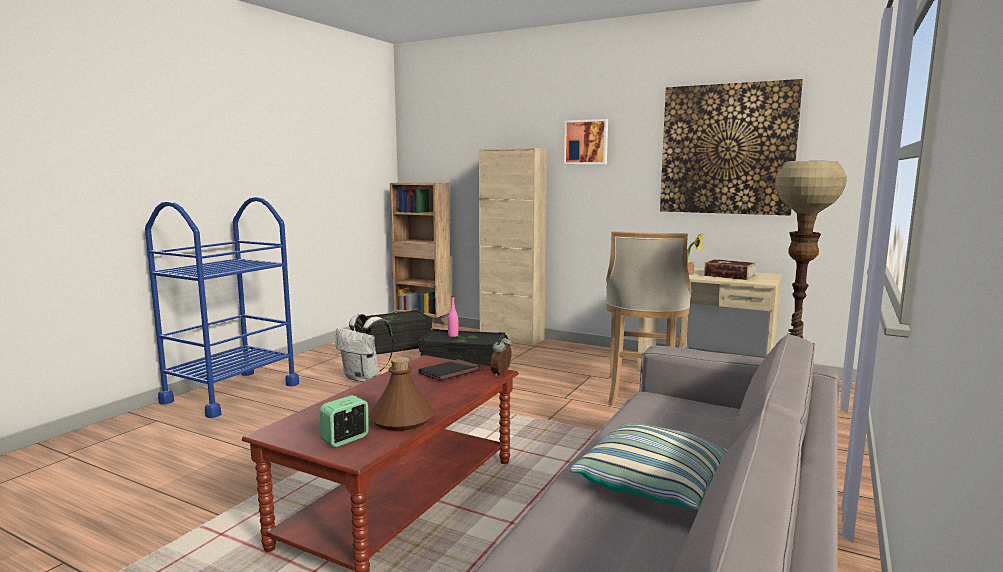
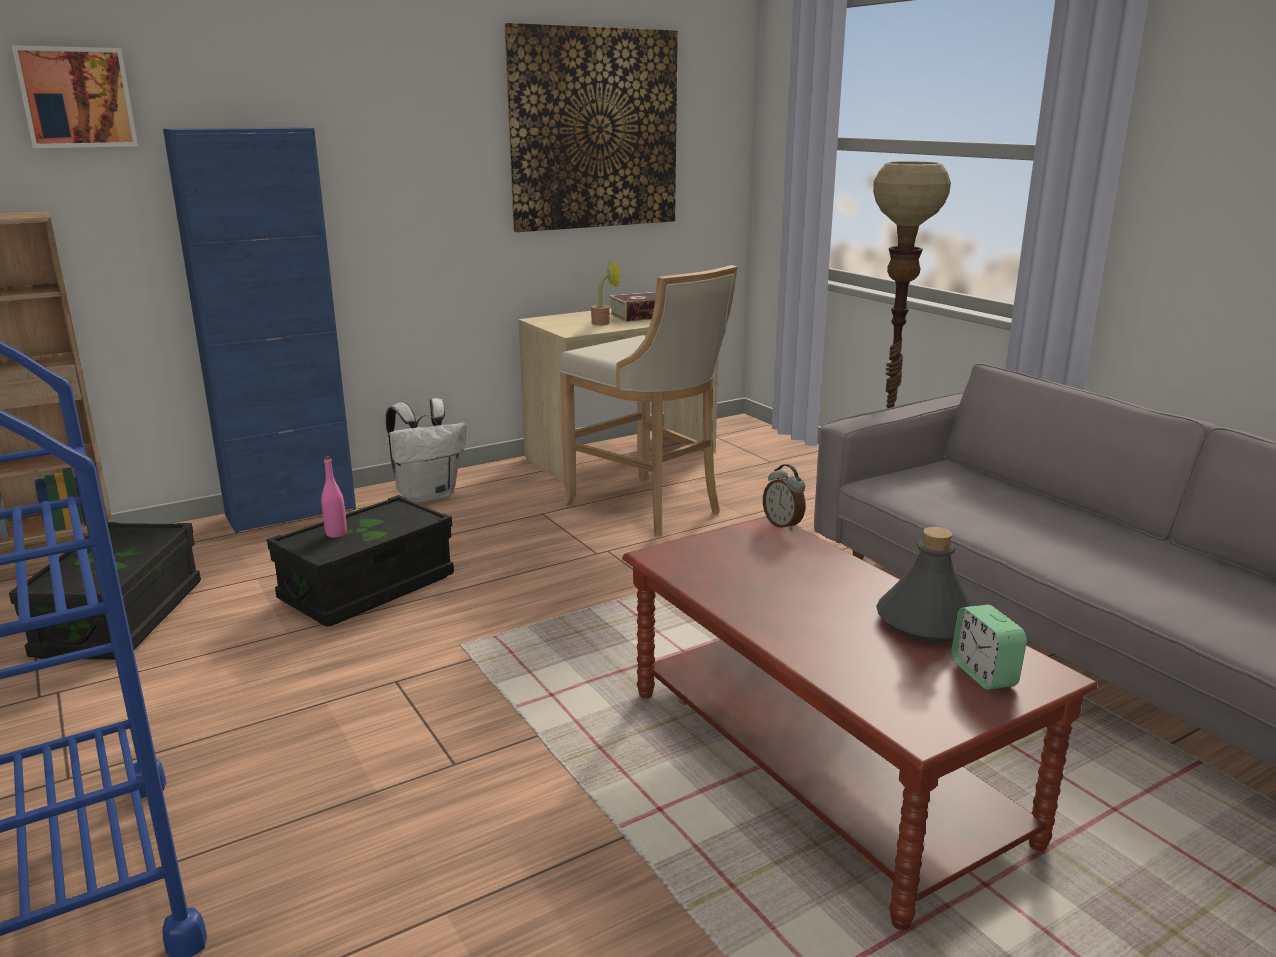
camera: 60 degrees left, 10 degrees up
white backpack [335,314,394,382] -> white backpack moved to [386,398,466,504]
brown bottle [369,357,434,431] -> grey bottle [876,527,975,643]
black book [419,359,480,381] -> none
beige cabinet [478,148,547,346] -> blue cabinet [163,127,356,534]
picture [564,119,608,164] -> picture moved to [12,45,138,148]
pillow [570,423,728,509] -> none

